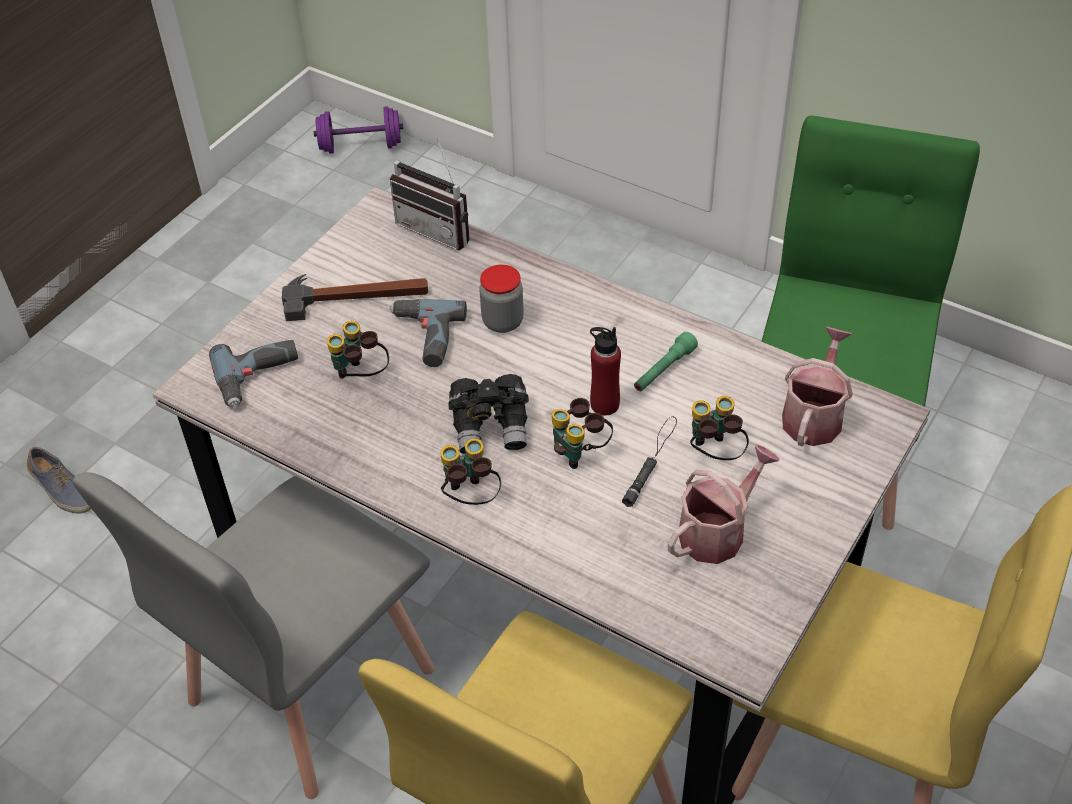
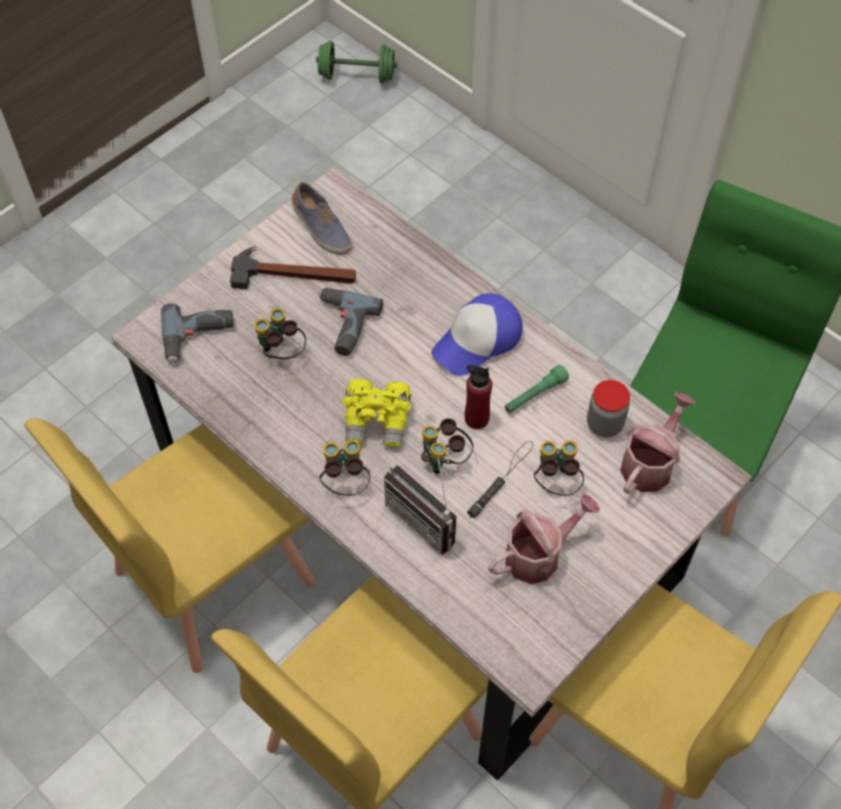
camera: 10 degrees right, 10 degrees up
shoe [27,447,91,514] -> shoe moved to [291,182,353,255]
grey chair [73,472,435,799] -> yellow chair [24,419,316,673]
purple dumbbell [314,106,403,154] -> green dumbbell [316,41,397,84]
radio [390,137,470,250] -> radio moved to [384,452,456,555]
black binoculars [448,374,529,454] -> yellow binoculars [343,379,411,447]
jar [479,265,524,333] -> jar moved to [587,380,630,437]
none -> cap [431,293,523,376]

